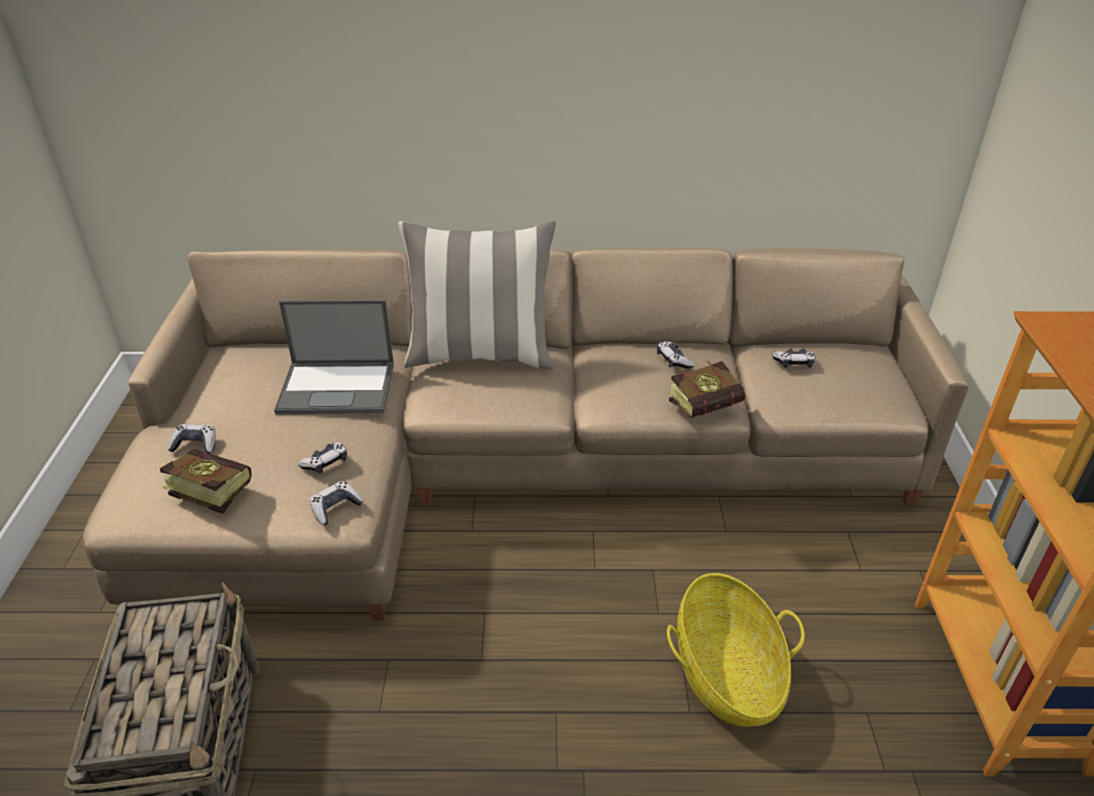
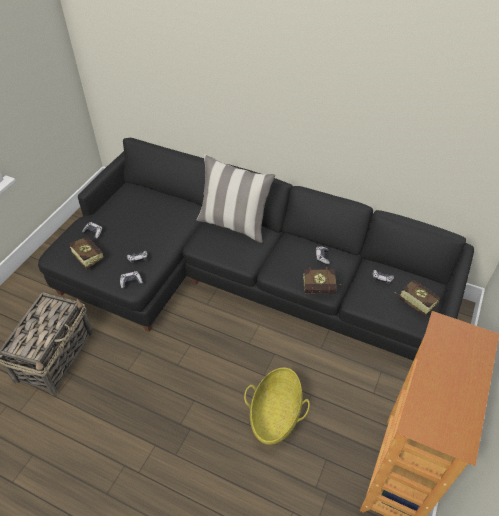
camera: 25 degrees right, 10 degrees up
beige sofa [82,247,969,620] -> black sofa [38,138,474,361]
laptop [274,300,394,414] -> none
none -> book [394,280,441,317]

